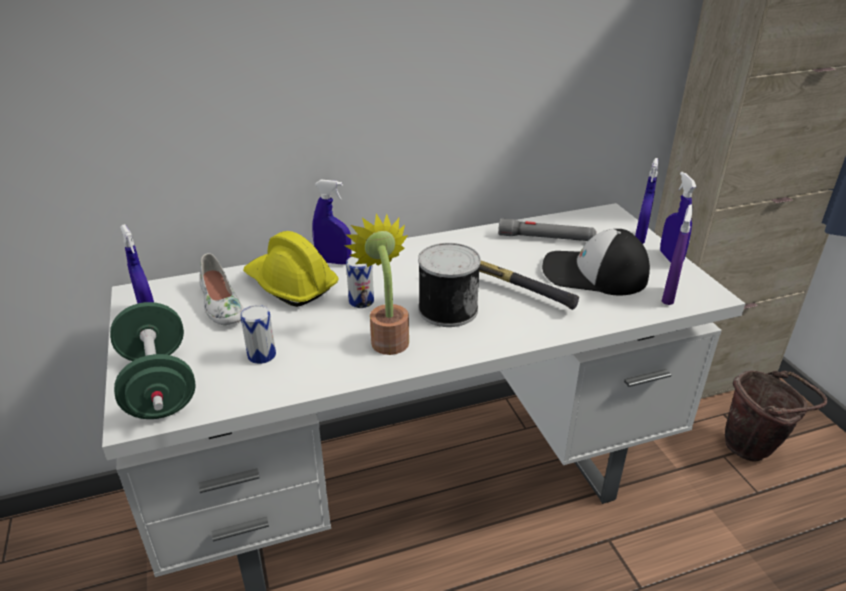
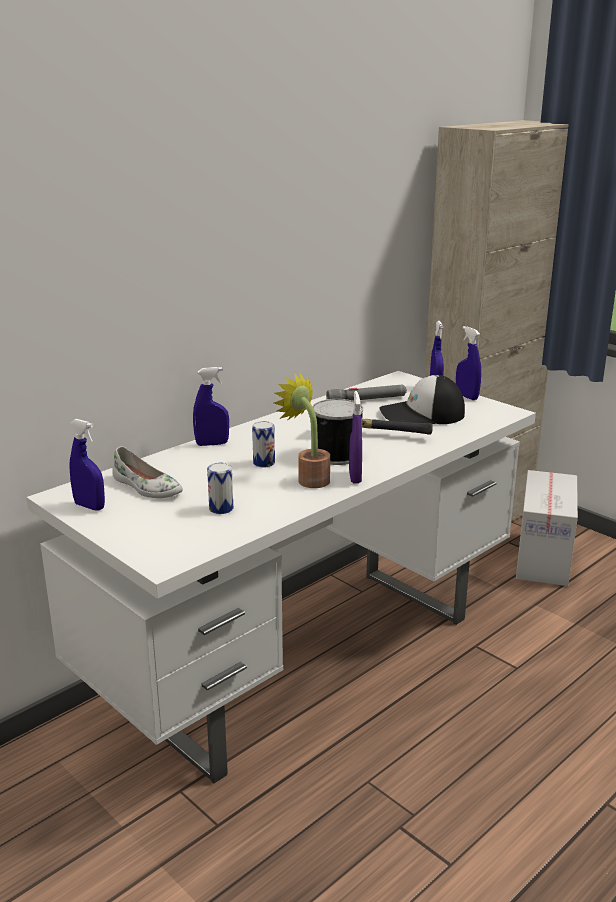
camera: 25 degrees left, 10 degrees down
green dumbbell [110,302,196,419] -> none
yellow hard hat [243,231,339,307] -> none
purple spray bottle [662,204,693,305] -> purple spray bottle moved to [349,391,362,484]
brown bucket [725,370,827,461] -> cardboard box [516,470,578,586]

